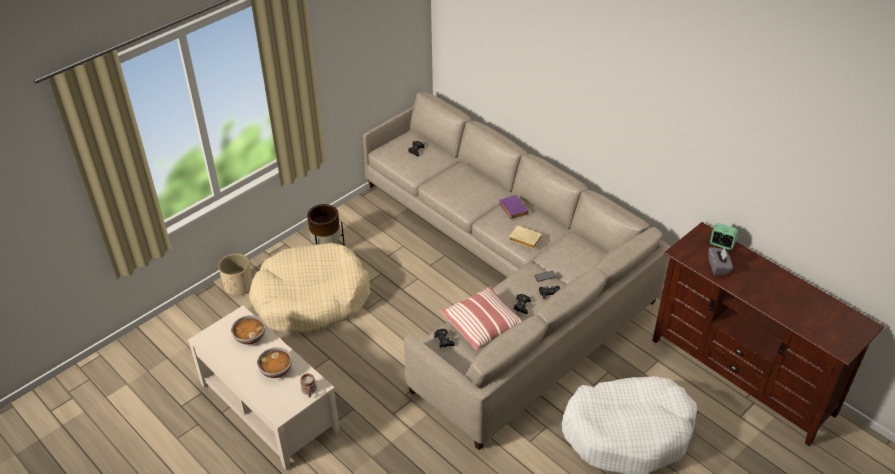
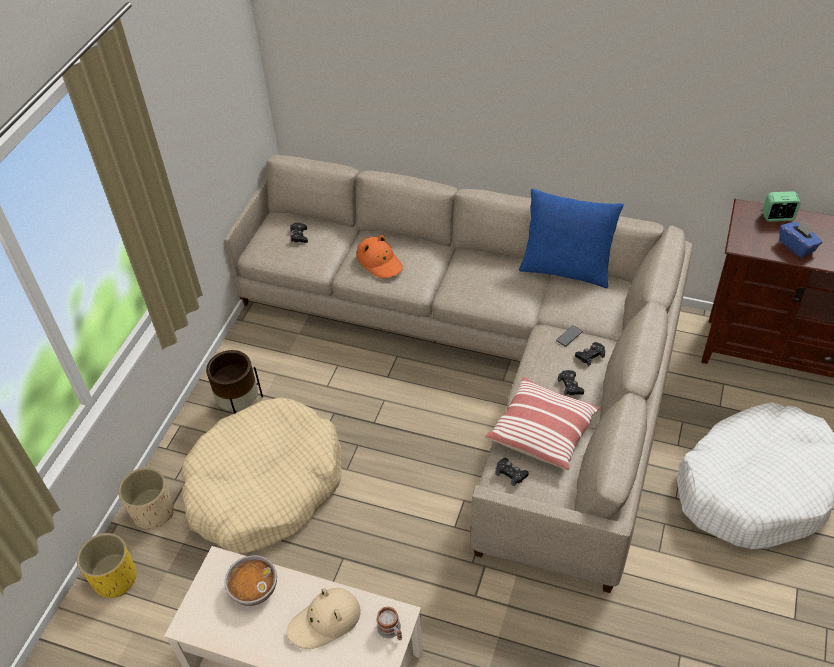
camera: 25 degrees left, 5 degrees up
bowl [257,347,292,378] -> beige hat [287,588,361,649]
purple book [499,195,529,219] -> none
beige book [509,225,542,249] -> none
grey tissue box [708,247,733,275] -> blue tissue box [780,219,822,258]
none -> yellow planter [77,533,137,598]
none -> orange hat [356,235,403,278]
none -> blue pillow [519,189,624,288]

